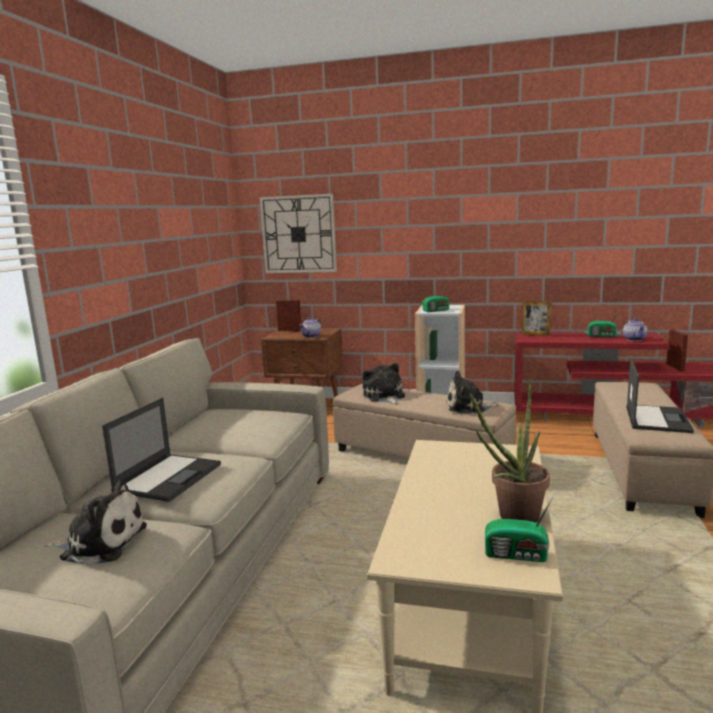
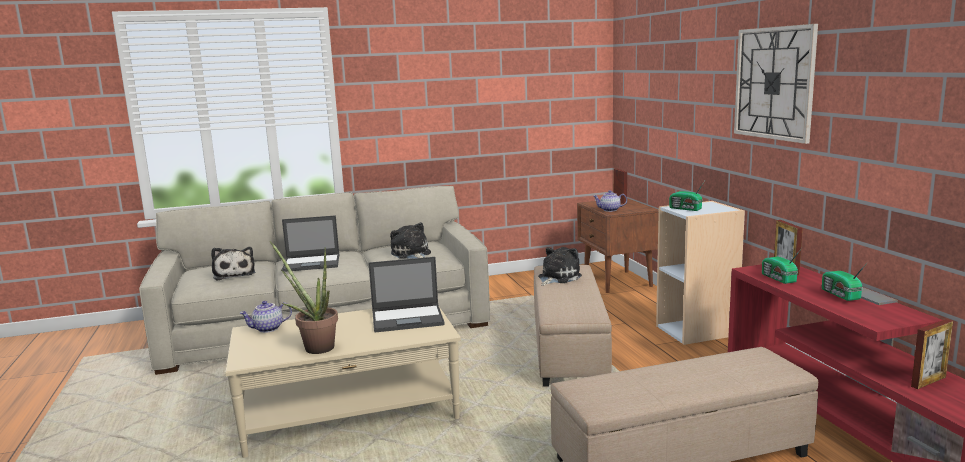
camera: 60 degrees right, 0 degrees up
wall clock [259,194,337,273] -> wall clock moved to [734,24,818,144]
plush toy [446,370,499,414] -> plush toy moved to [390,222,431,259]
radio [485,497,553,562] -> radio moved to [762,248,802,284]
teapot [623,318,648,341] -> teapot moved to [239,301,292,333]
laptop [626,359,694,433] -> laptop moved to [368,257,445,332]

